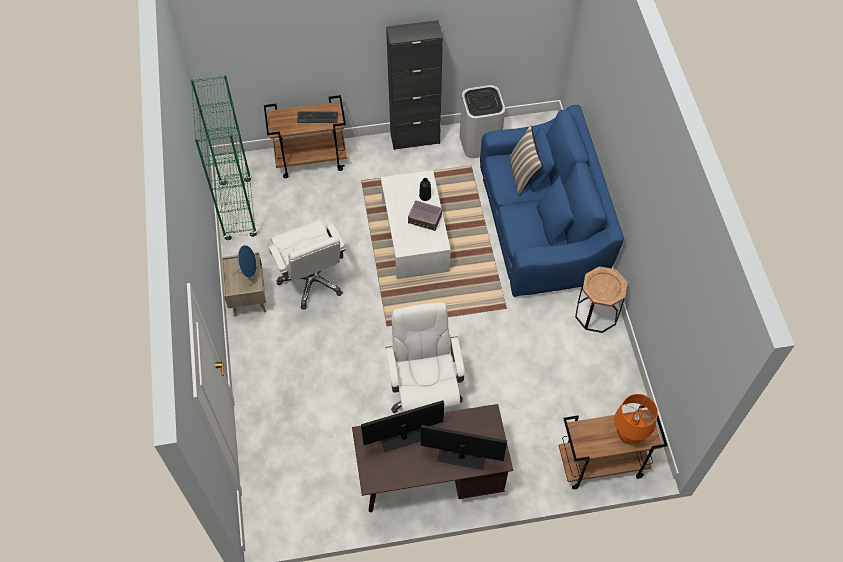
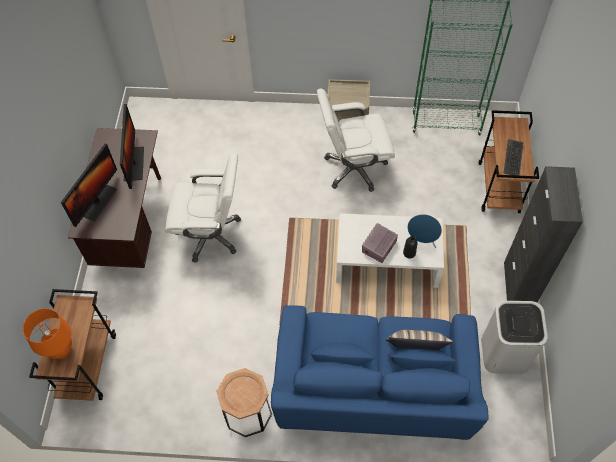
camera: 105 degrees right, 0 degrees up
blue speaker [233,245,257,288] -> blue speaker moved to [406,214,442,248]

